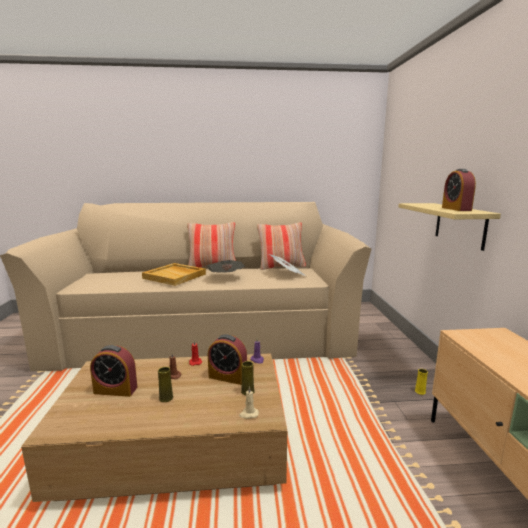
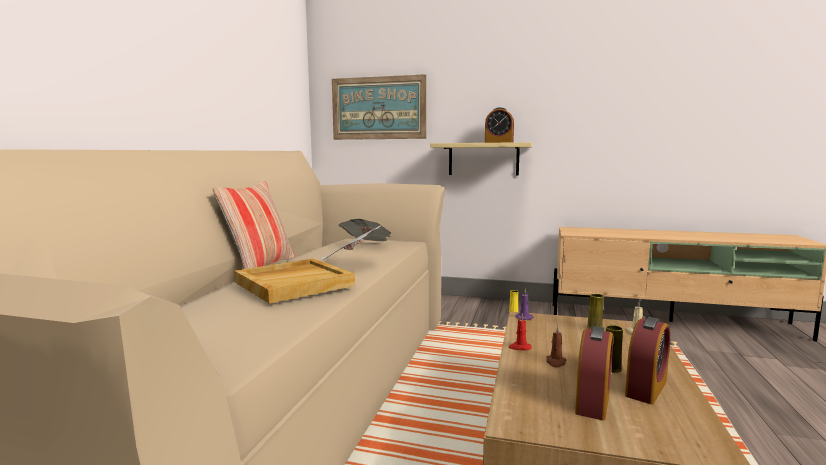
camera: 70 degrees left, 5 degrees down
alarm clock [208,334,247,385] -> alarm clock moved to [625,317,670,405]
pillow [257,222,306,270] -> none
none -> picture [332,74,427,140]

